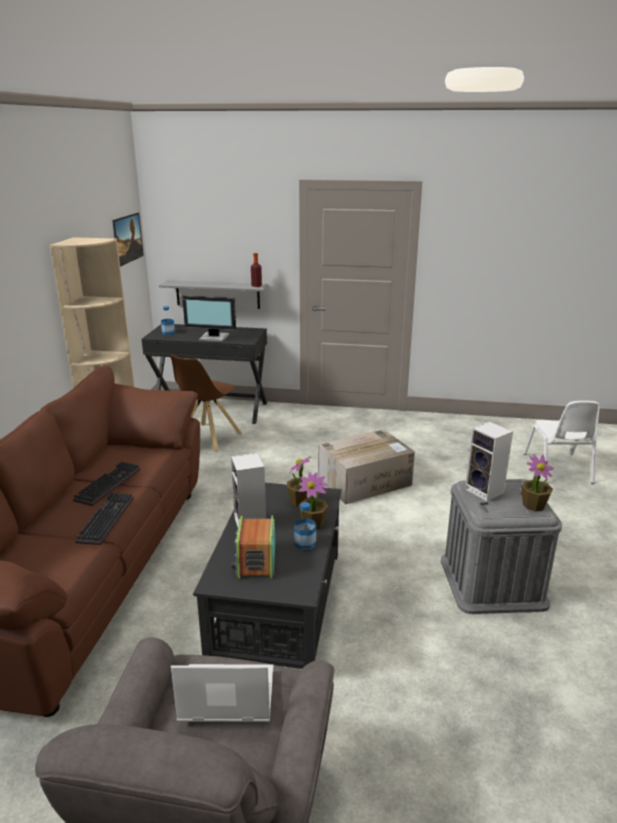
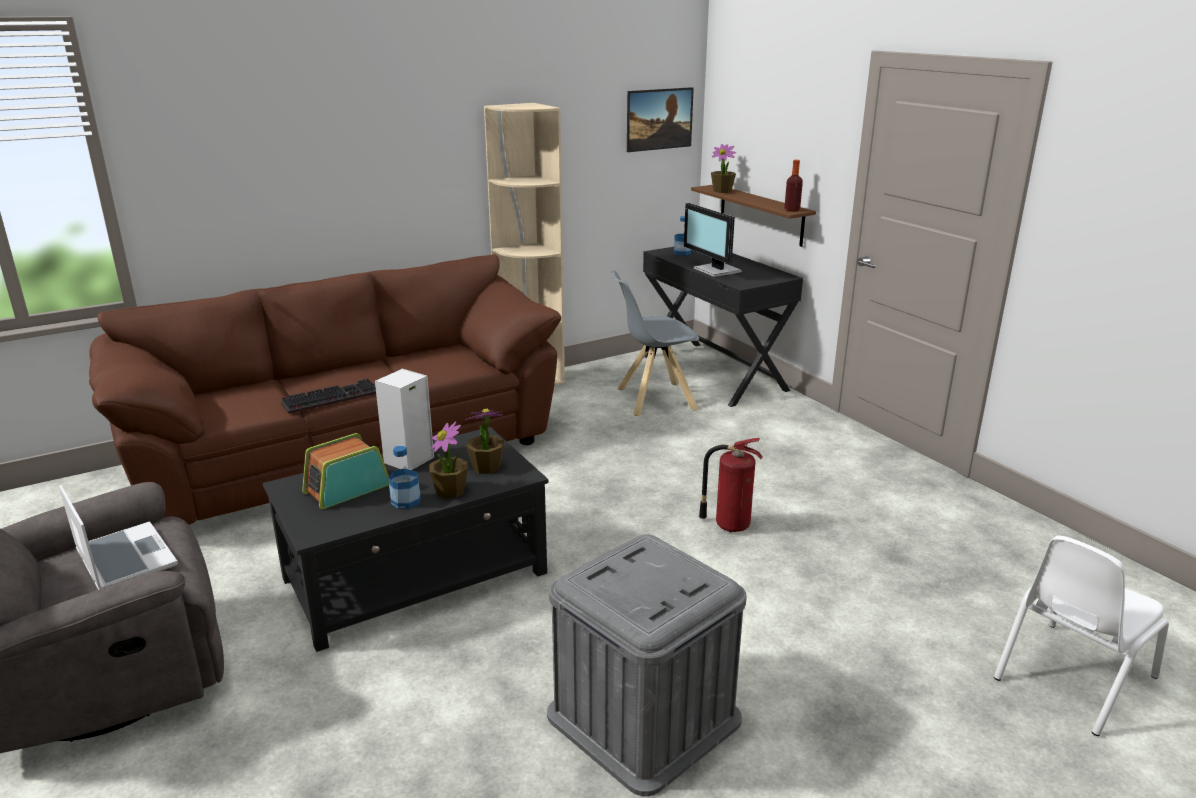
camera: 50 degrees right, 0 degrees up
keyboard [73,462,140,506] -> none
grey shelf [159,280,269,309] -> brown shelf [691,185,816,247]
brown chair [170,354,242,452] -> grey chair [611,271,699,416]
cardboard box [318,429,415,504] -> fire extinguisher [699,438,763,532]
speaker [465,421,513,501] -> none
potted plant [521,454,554,512] -> potted plant moved to [711,144,736,193]

